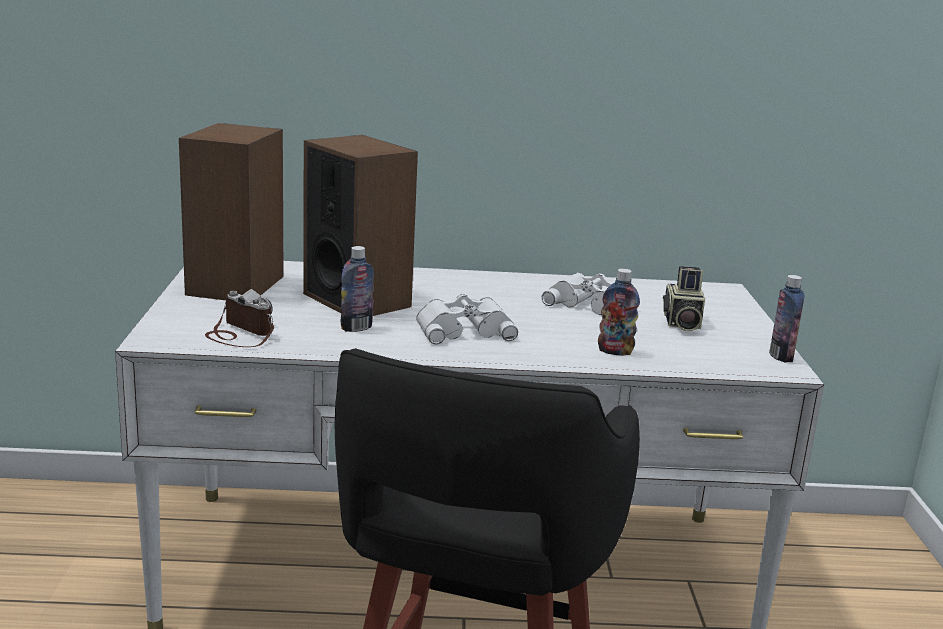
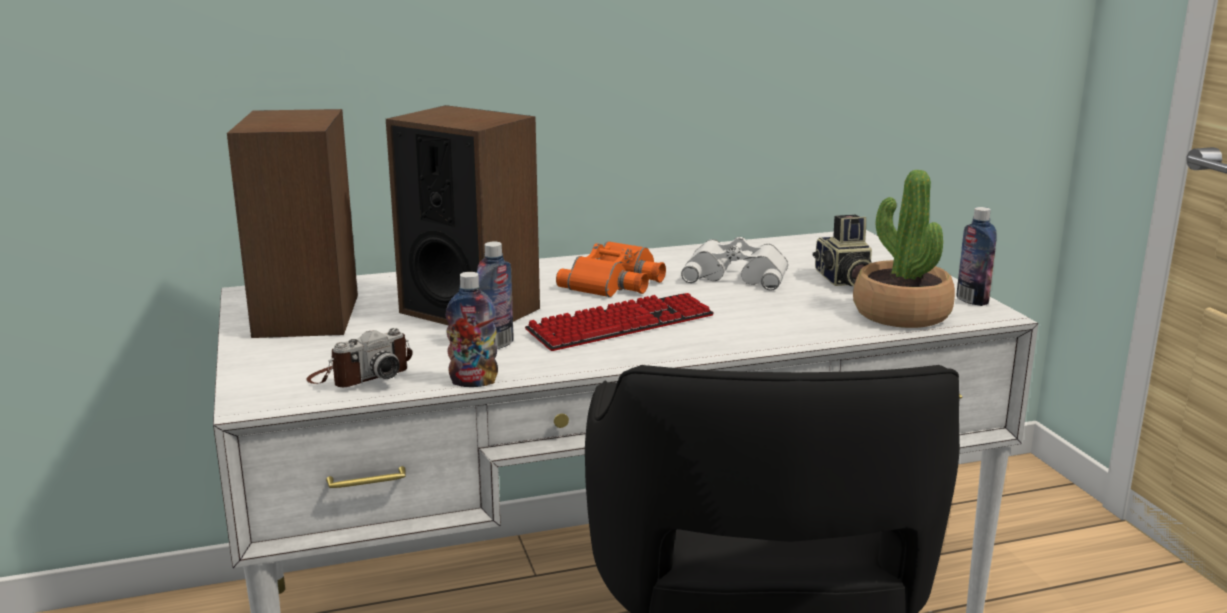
camera: 15 degrees left, 0 degrees up
camera [205,289,274,347] -> camera turned 120 degrees clockwise [307,328,412,387]
white binoculars [416,294,518,344] -> keyboard [525,293,714,351]
bottle [598,269,640,356] -> bottle moved to [446,272,498,387]
none -> orange binoculars [556,241,666,297]
none -> potted plant [853,170,955,328]

